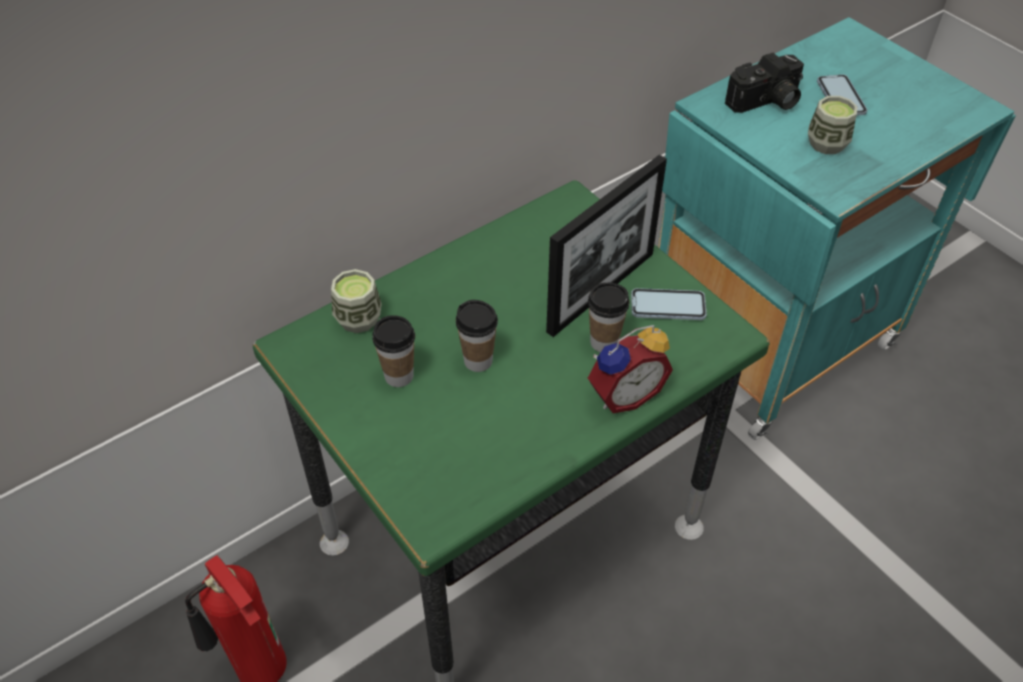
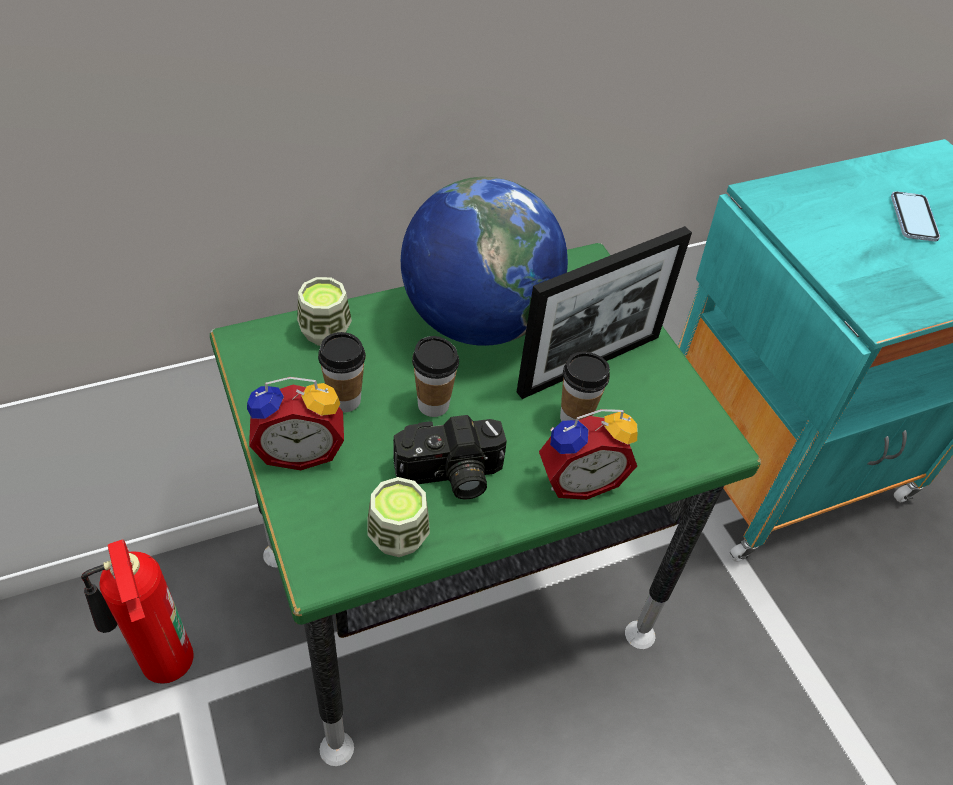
camera: 10 degrees right, 0 degrees up
phone [631,288,707,320] -> none
camera [725,53,804,113] -> camera moved to [393,415,507,500]
cup [808,96,858,154] -> cup moved to [367,477,430,557]
none -> alarm clock [247,377,344,470]
none -> globe [401,177,568,346]

